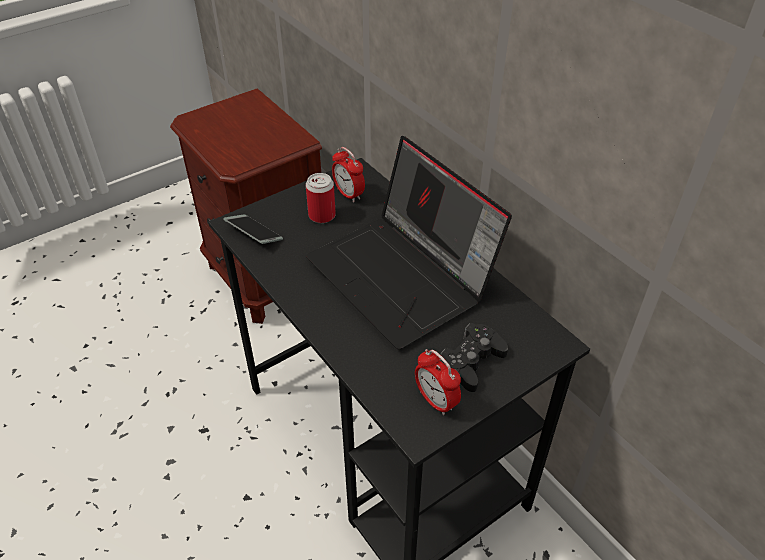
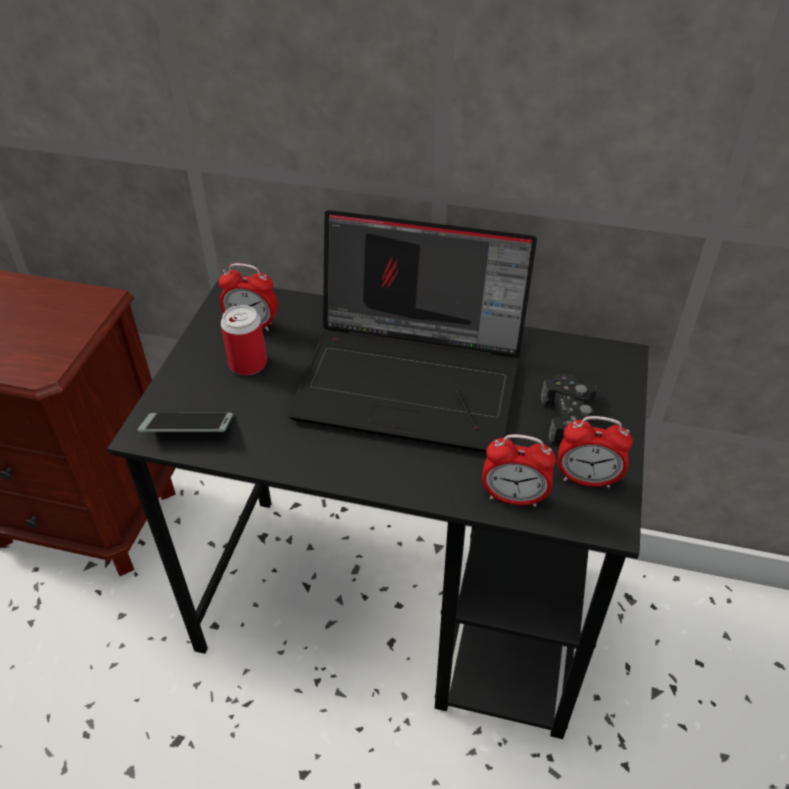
camera: 40 degrees left, 0 degrees up
none -> alarm clock [482,434,556,507]

